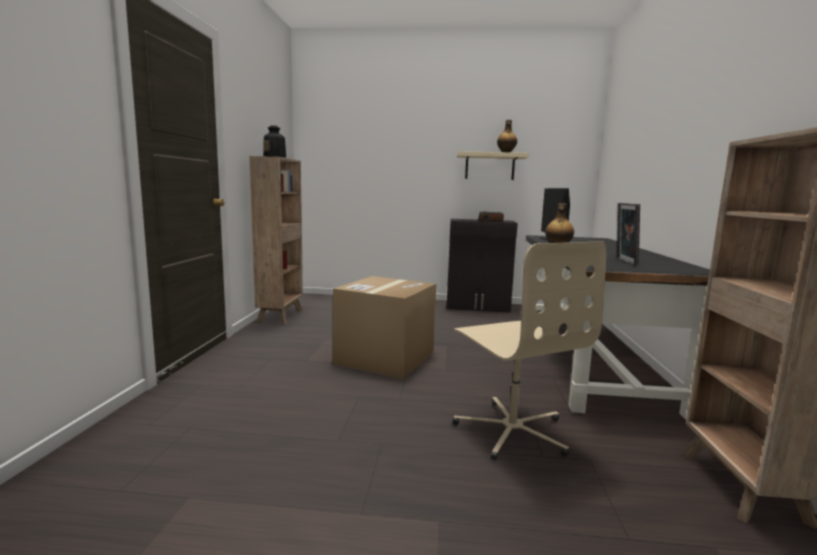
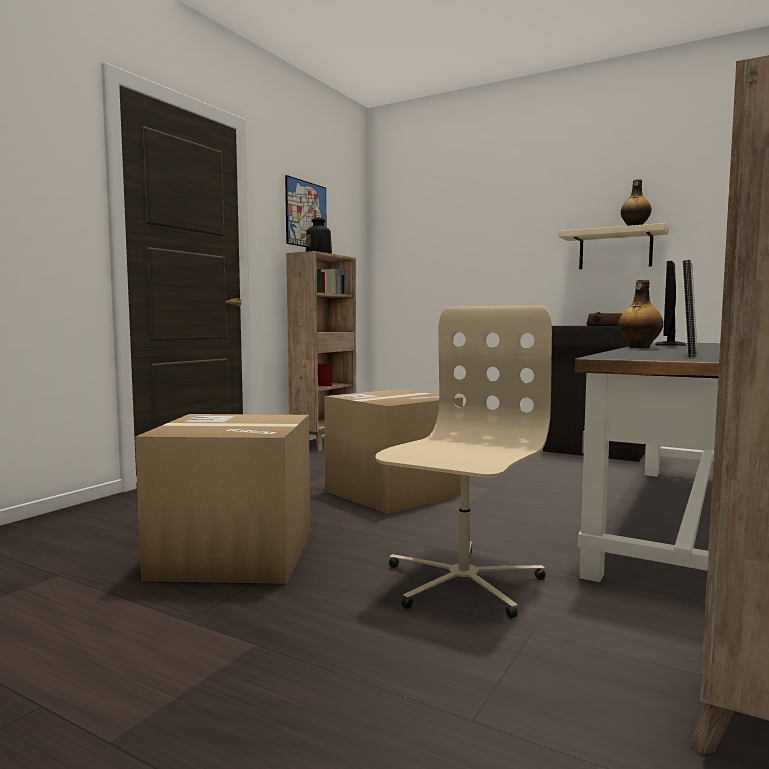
camera: 25 degrees right, 5 degrees down
beige office chair [453,241,606,460] -> beige office chair turned 150 degrees counterclockwise [375,305,552,619]
none -> cardboard box [135,414,310,584]
none -> picture [285,175,327,247]

